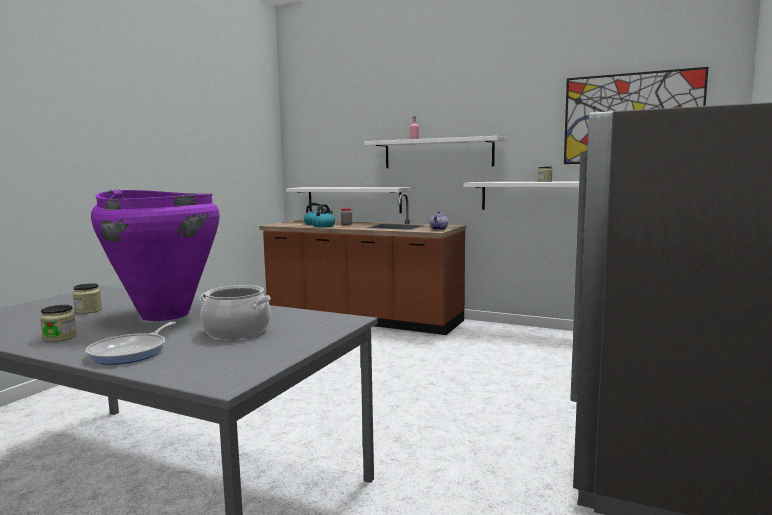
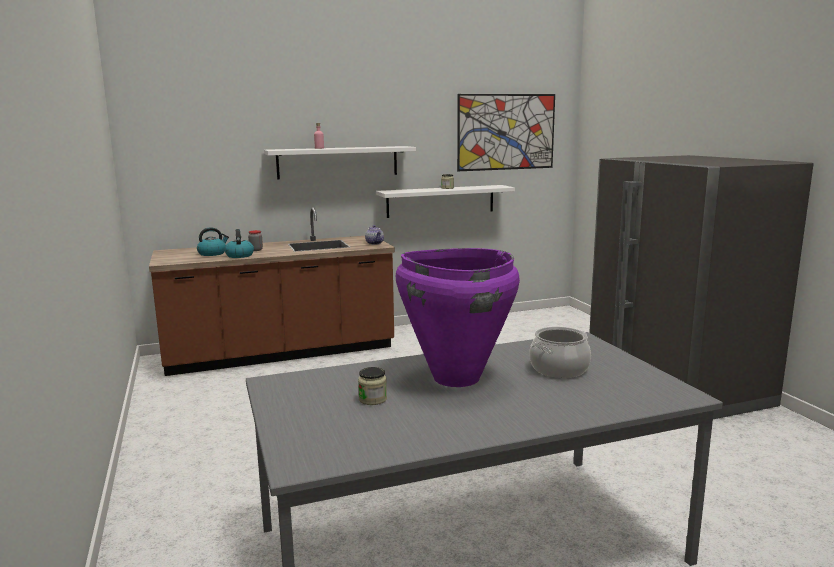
camera: 45 degrees left, 5 degrees up
jar [40,305,77,342] -> none
frying pan [85,322,176,365] -> none
white shelf [286,187,410,213] -> none

